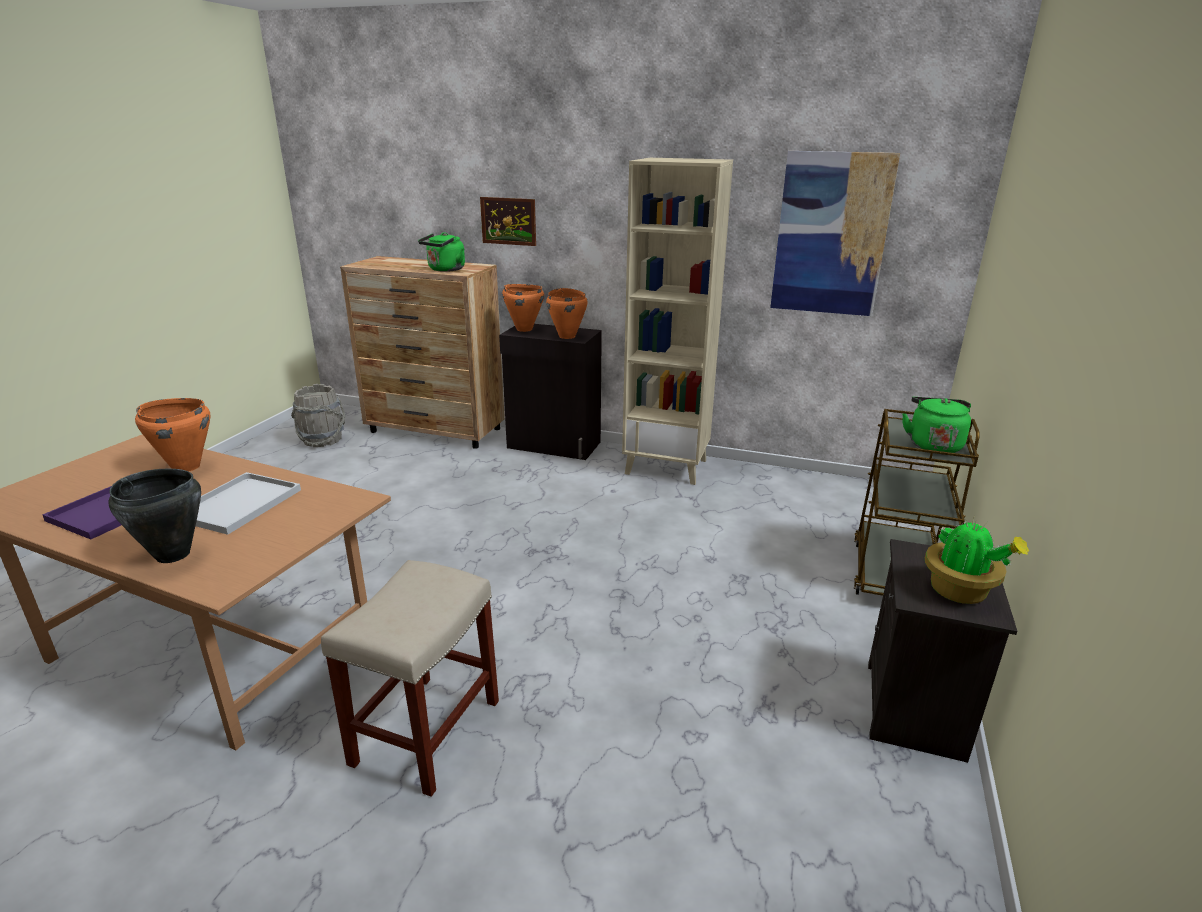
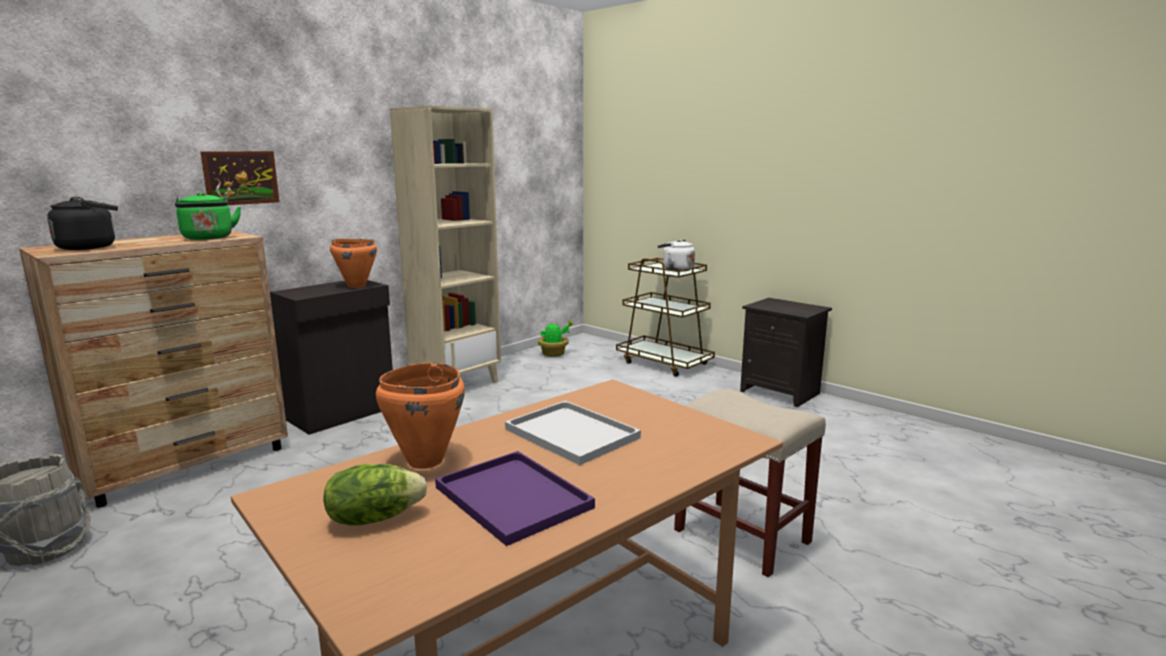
camera: 65 degrees left, 10 degrees down
black cooking pot [108,468,201,563] -> none
orange cooking pot [502,284,544,332] -> none
picture [770,151,900,316] -> none
green kettle [902,397,971,453] -> white kettle [658,239,695,271]
potted plant [925,518,1029,604] -> potted plant moved to [538,320,575,357]
none -> black kettle [47,197,118,250]
none -> lettuce [323,464,427,525]

